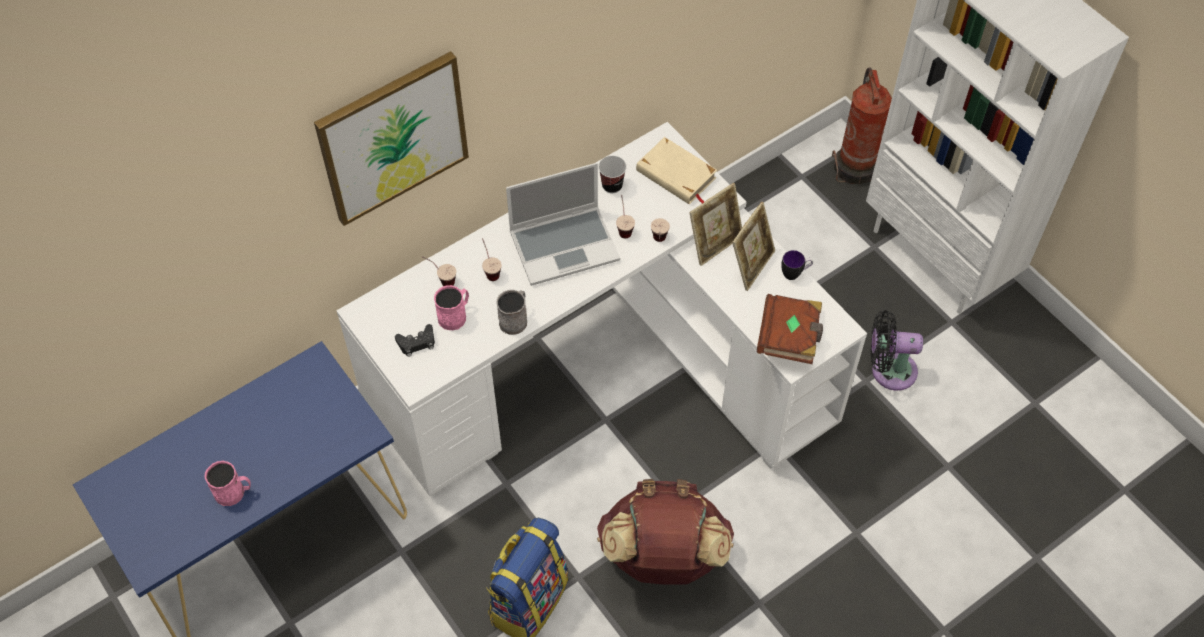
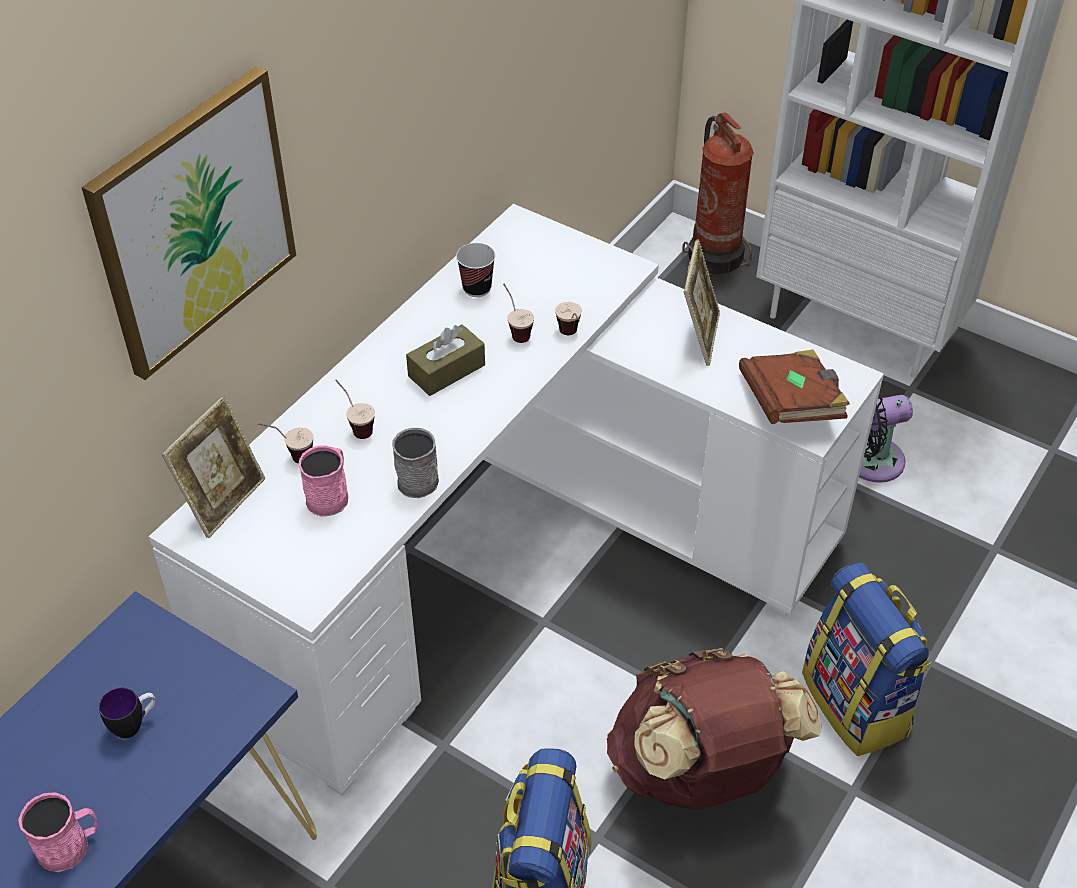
camera: 20 degrees left, 10 degrees down
black game controller [395,324,435,357] -> none
laptop [506,163,620,286] -> brown tissue box [406,324,485,396]
beige book [636,137,717,205] -> none
picture frame [689,183,742,266] -> picture frame moved to [161,396,265,538]
mug [781,250,813,280] -> mug moved to [99,688,156,738]
none -> backpack [802,562,932,756]

